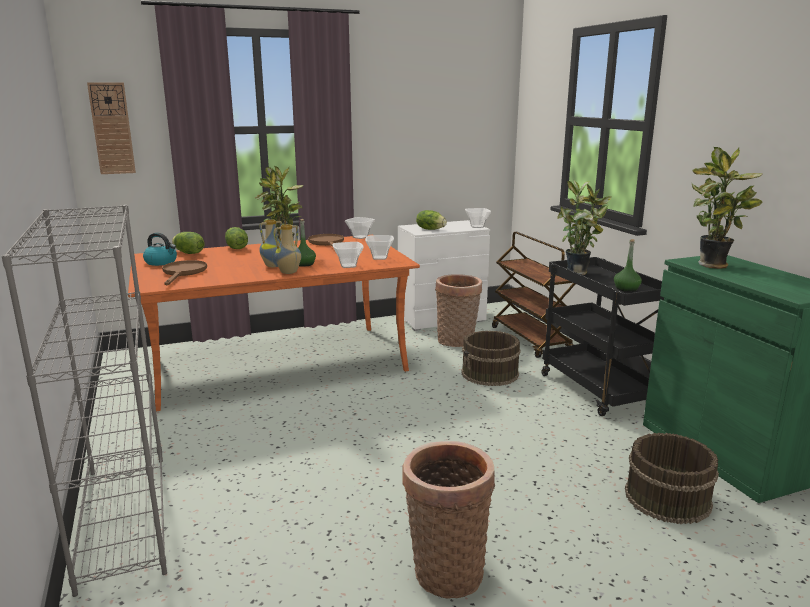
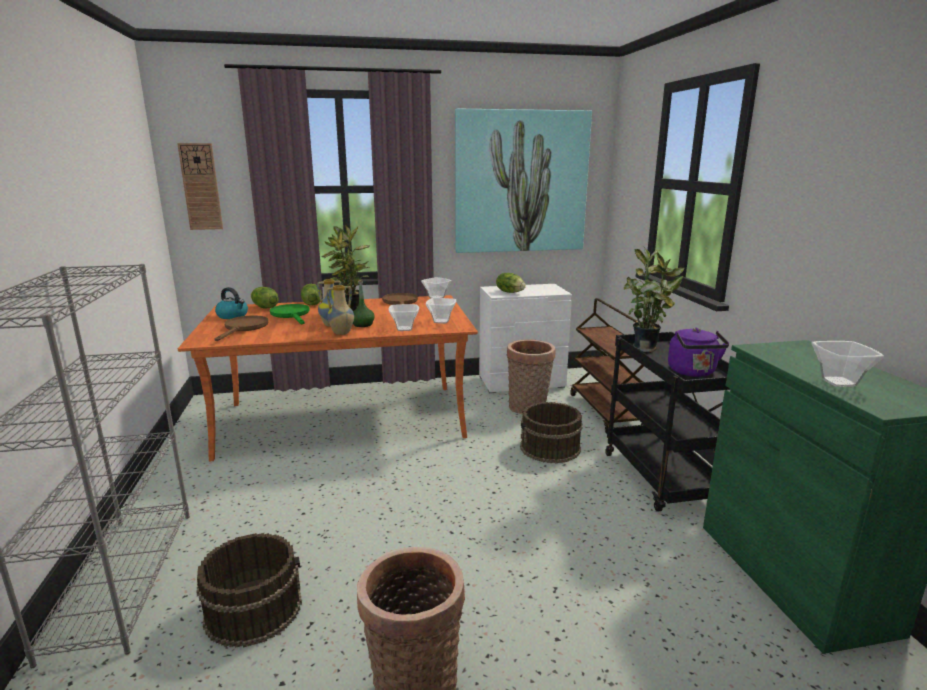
camera: 10 degrees right, 0 degrees up
bowl [465,208,491,228] -> bowl moved to [811,341,884,387]
green bottle [614,239,642,292] -> purple kettle [668,328,729,377]
brown bucket [625,433,719,524] -> brown bucket moved to [196,533,302,648]
potted plant [692,146,763,269] -> none
none -> green frying pan [270,304,310,324]
none -> picture [455,109,592,253]

